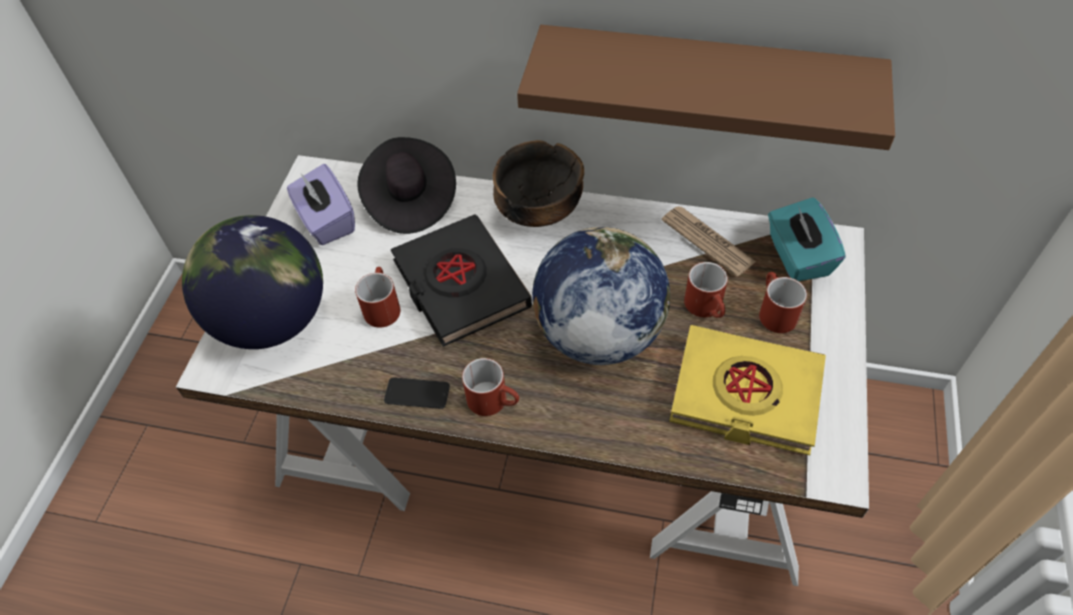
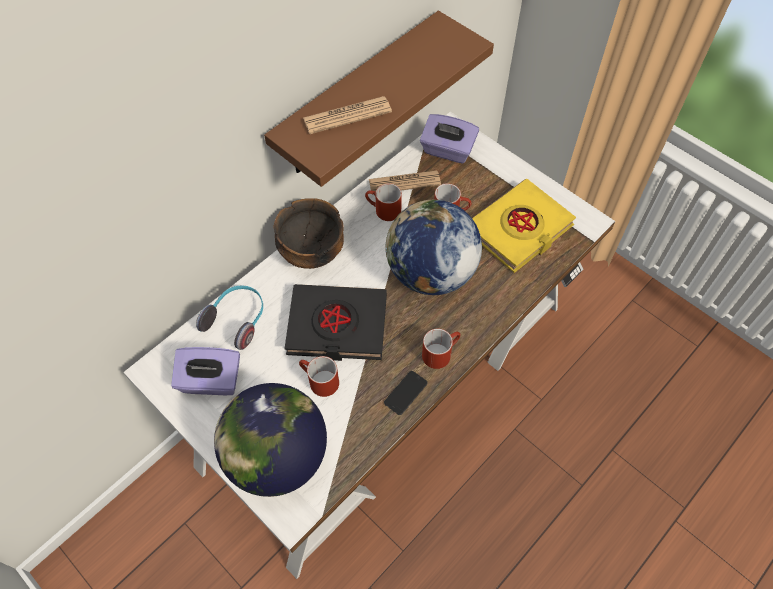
camera: 60 degrees left, 5 degrees up
black hat [357,137,456,234] -> headphones [196,285,263,350]
red mug [759,272,807,333] -> red mug moved to [365,183,402,221]
turquoise tissue box [768,197,846,281] -> purple tissue box [420,114,479,163]
none -> newspaper [303,96,392,134]

